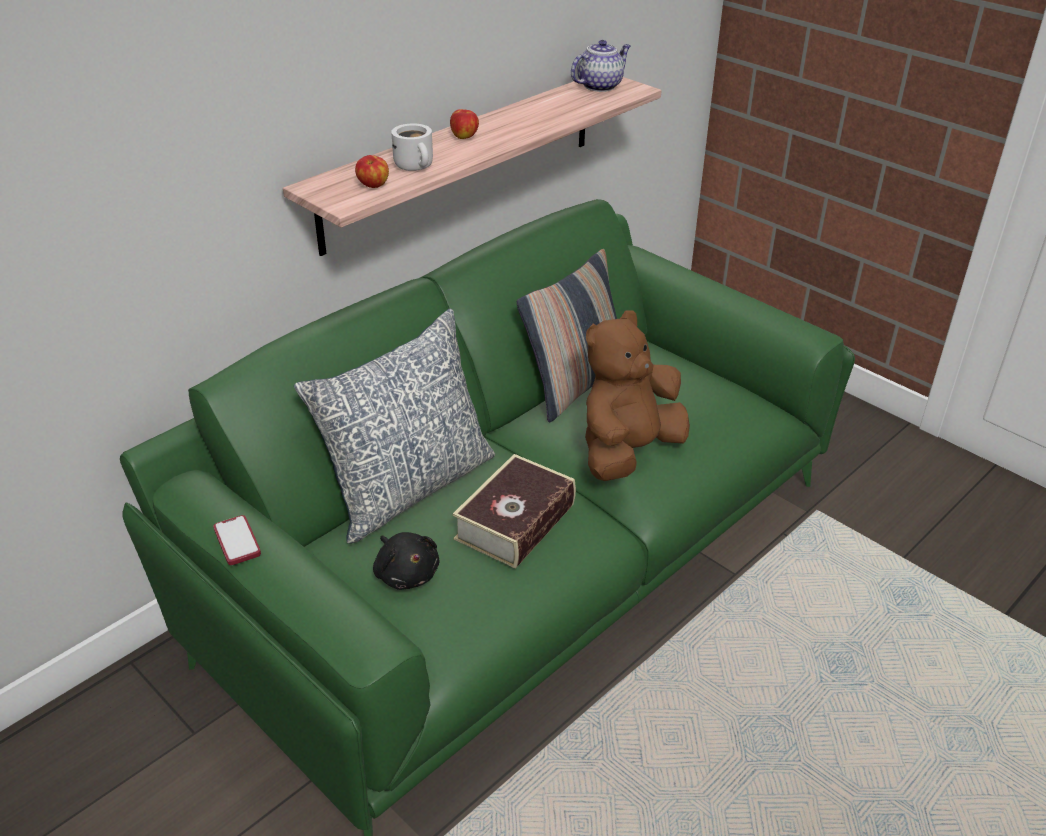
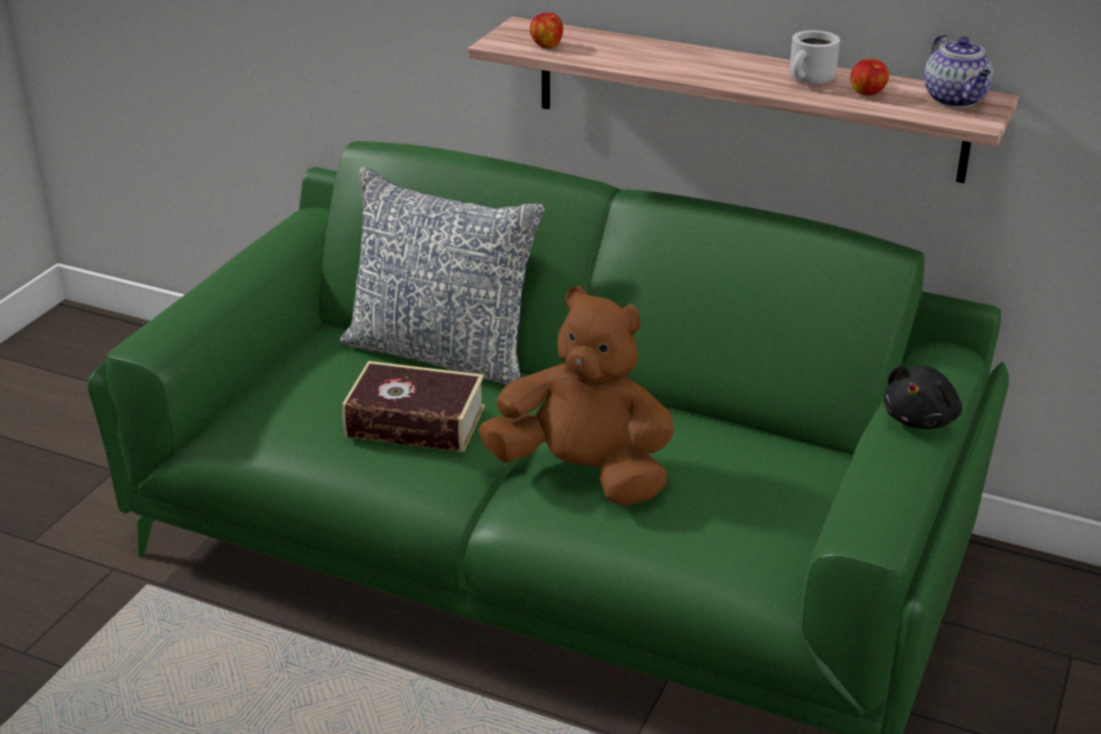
camera: 70 degrees right, 5 degrees down
phone [213,515,261,565] -> none
black plush toy [373,532,440,590] -> black plush toy moved to [883,365,962,429]
white mug [391,123,433,171] -> white mug moved to [790,30,840,84]
apple [450,109,479,139] -> apple moved to [850,59,889,96]
pillow [517,249,617,423] -> none
teapot [571,40,631,92] -> teapot turned 45 degrees clockwise [924,34,993,108]

